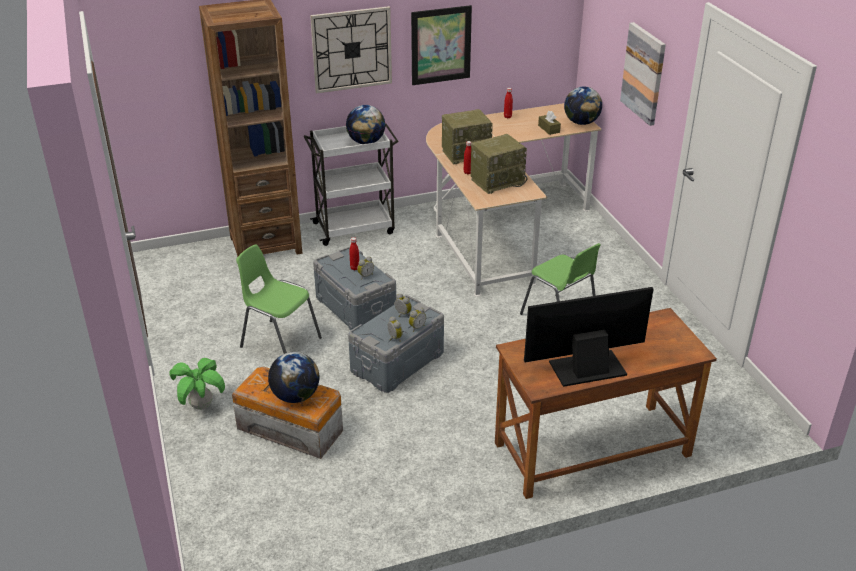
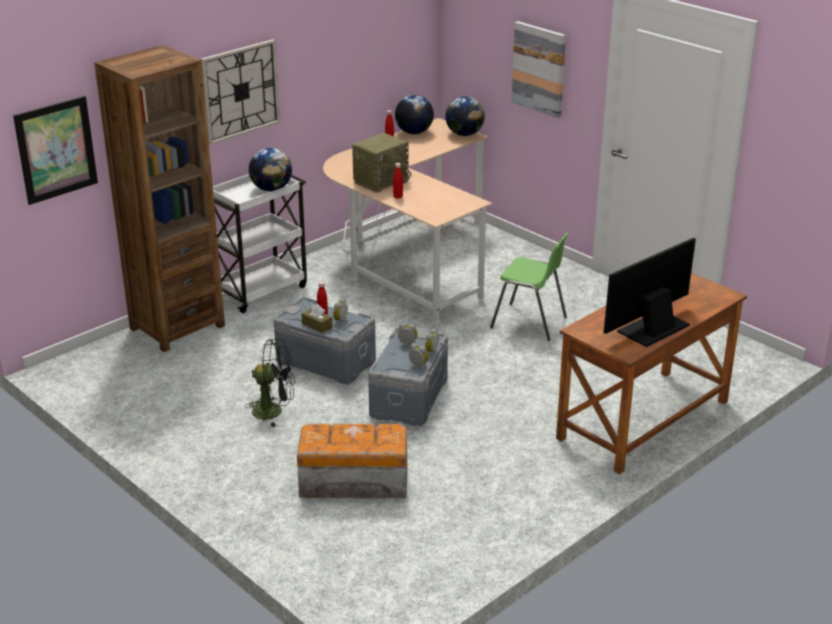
camera: 25 degrees left, 5 degrees down
potted plant [169,358,225,410] -> none
green chair [236,244,322,354] -> black fan [245,339,295,427]
globe [268,352,319,403] -> globe moved to [395,95,434,134]
picture [411,5,472,85] -> picture moved to [13,96,98,205]
radio [471,134,527,194] -> none
brown tissue box [538,111,561,135] -> brown tissue box moved to [301,304,332,333]

